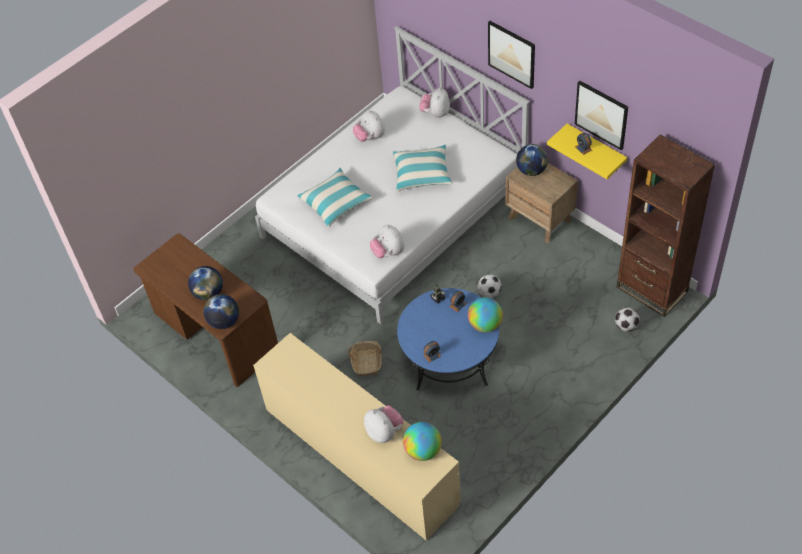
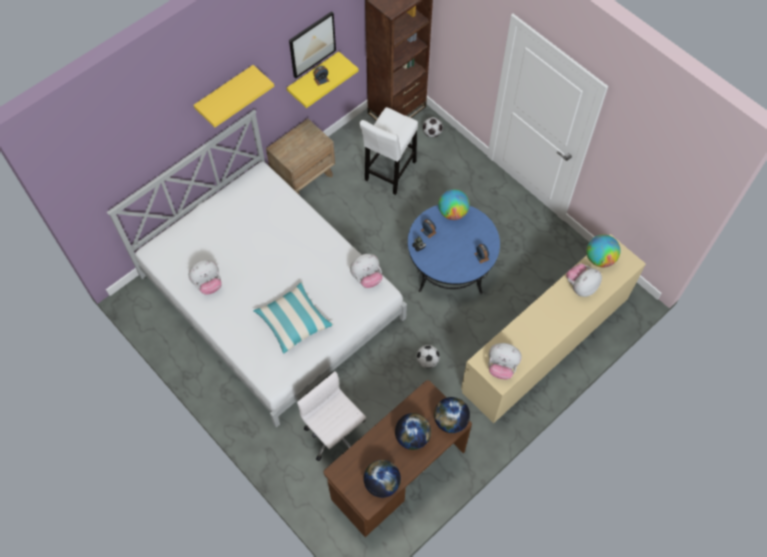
camera: 90 degrees left, 10 degrees up
basket [348,341,382,376] -> none
pillow [393,145,452,192] -> none
plush toy [419,87,450,118] -> plush toy moved to [488,343,522,379]
football [478,274,502,298] -> football moved to [416,345,440,368]
picture [488,21,535,89] -> yellow shelf [194,65,274,128]
globe [516,144,548,176] -> globe moved to [364,460,401,498]
none -> white office chair [297,371,366,461]
none -> white stool [359,107,418,195]

